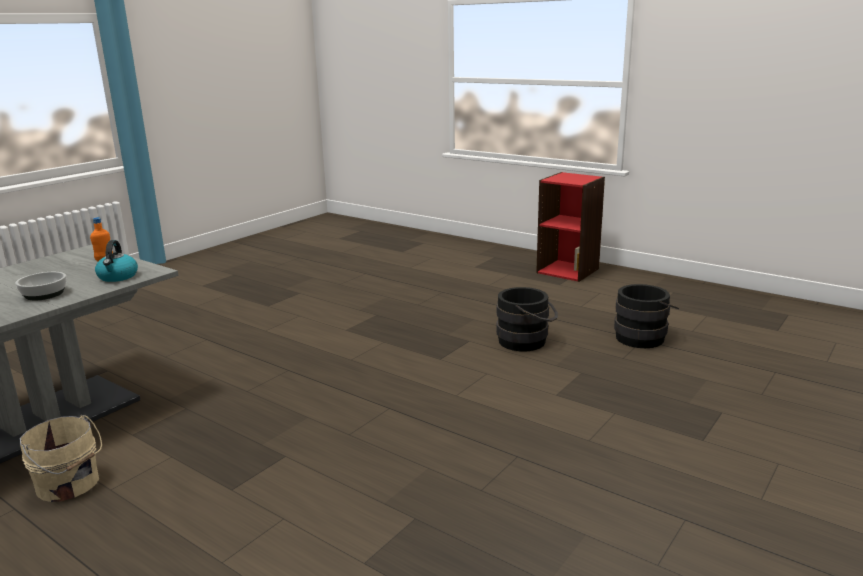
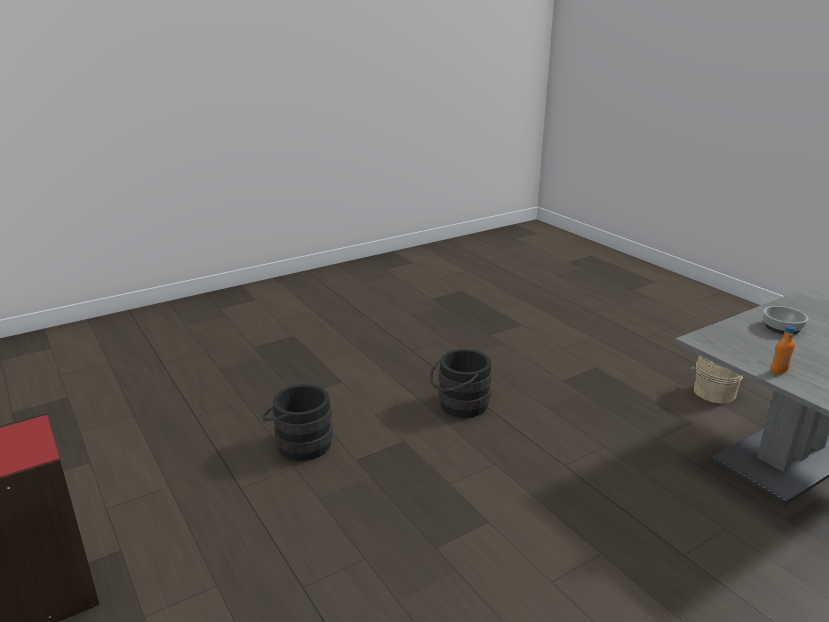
camera: 160 degrees left, 5 degrees up
kettle [95,240,138,282] -> none
black bucket [614,284,679,348] -> black bucket moved to [429,349,492,418]

